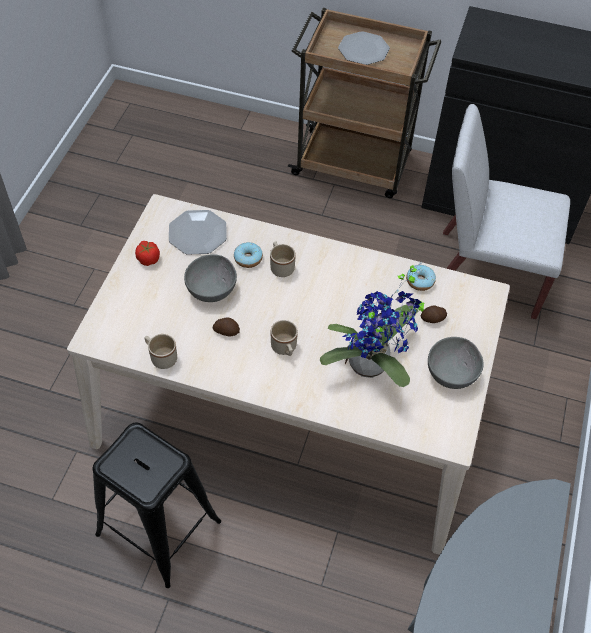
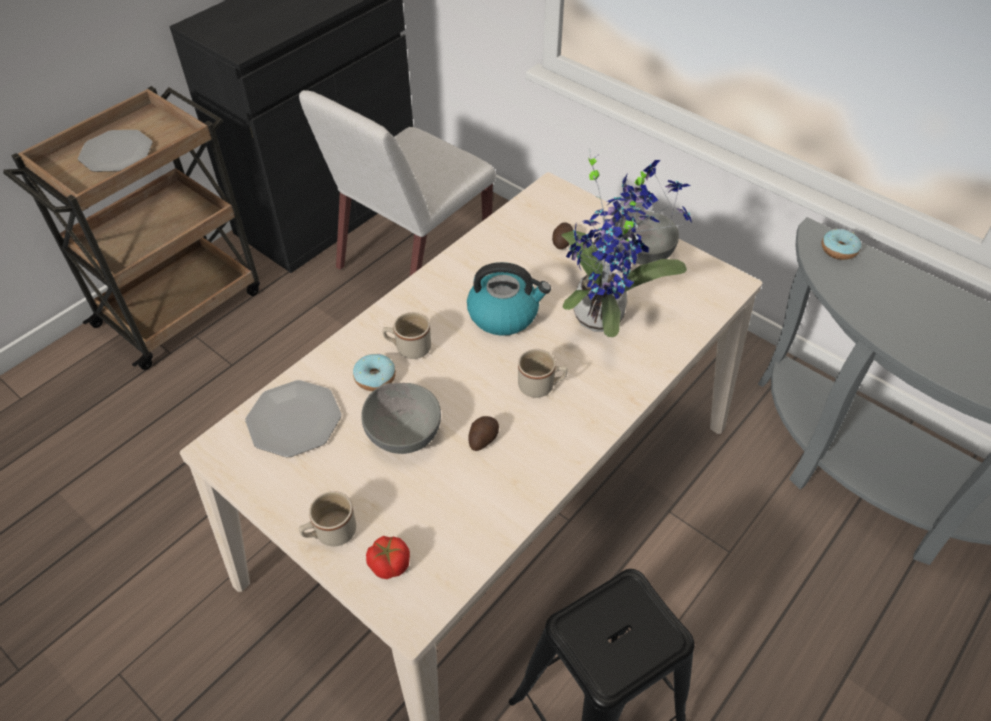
camera: 65 degrees left, 5 degrees down
tomato [135,241,160,266] -> tomato moved to [366,536,410,579]
beige mug [145,334,177,369] -> beige mug moved to [299,491,356,547]
donut [406,265,436,291] -> donut moved to [821,229,861,260]
none -> kettle [467,262,551,336]

